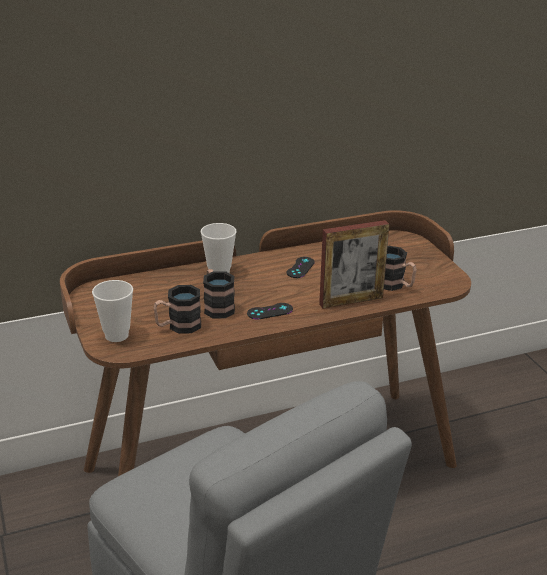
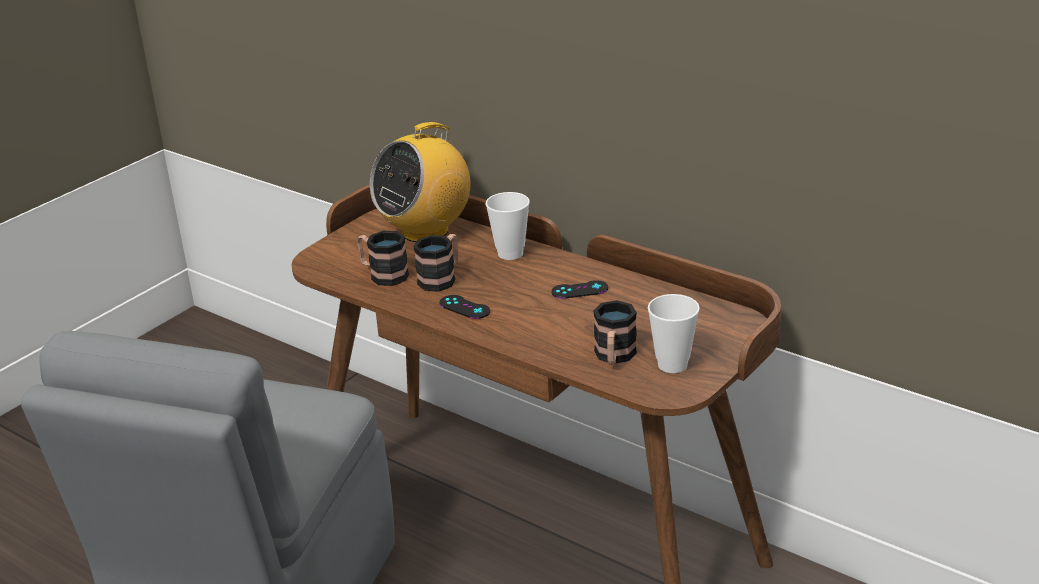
camera: 60 degrees right, 0 degrees up
cup [92,280,133,342] -> cup moved to [648,294,700,373]
picture frame [319,220,390,309] -> none
none -> radio [370,122,470,242]

